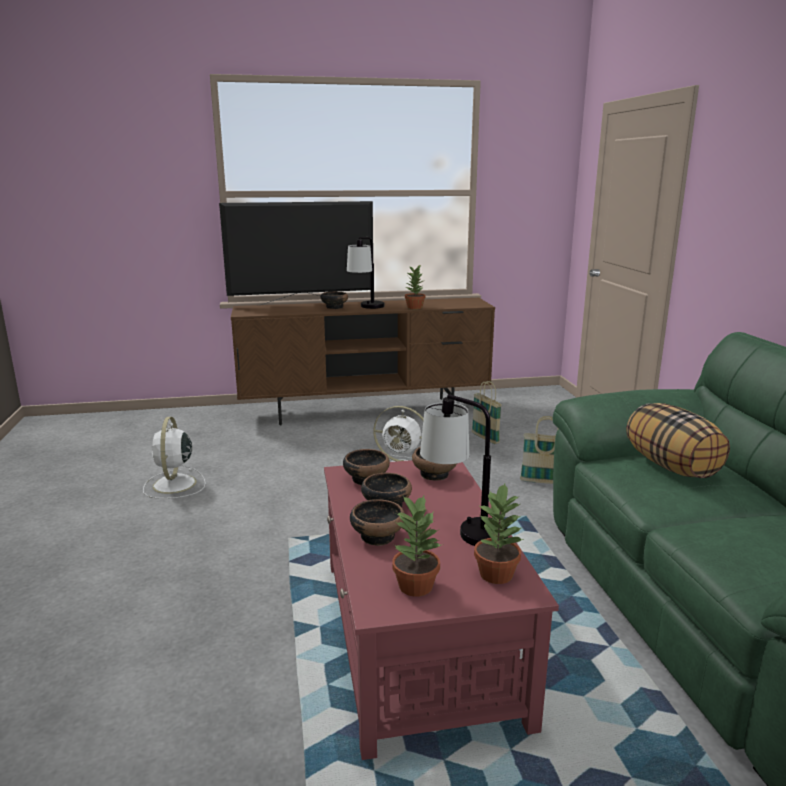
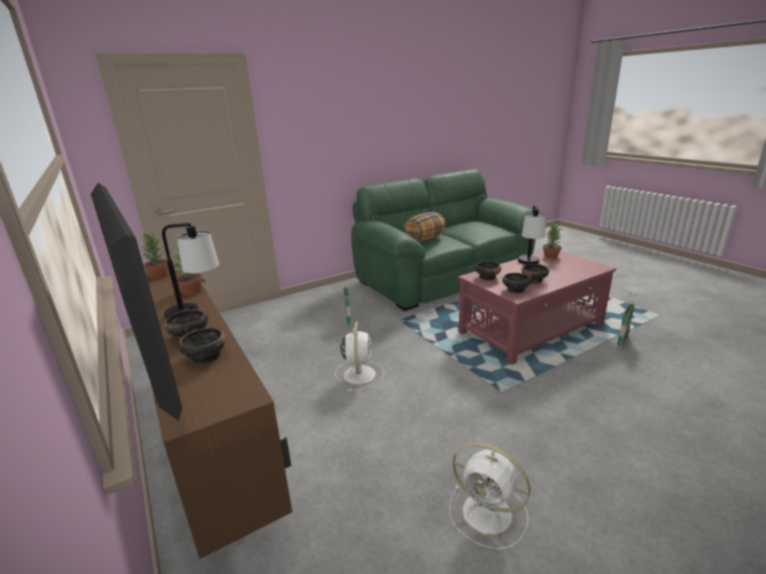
camera: 110 degrees left, 5 degrees up
white fan [143,417,206,499] -> white fan turned 60 degrees clockwise [449,442,531,549]
bowl [350,499,405,546] -> bowl moved to [178,328,226,364]
potted plant [392,496,441,597] -> potted plant moved to [139,232,168,279]
basket [472,381,502,444] -> basket moved to [617,293,636,348]

